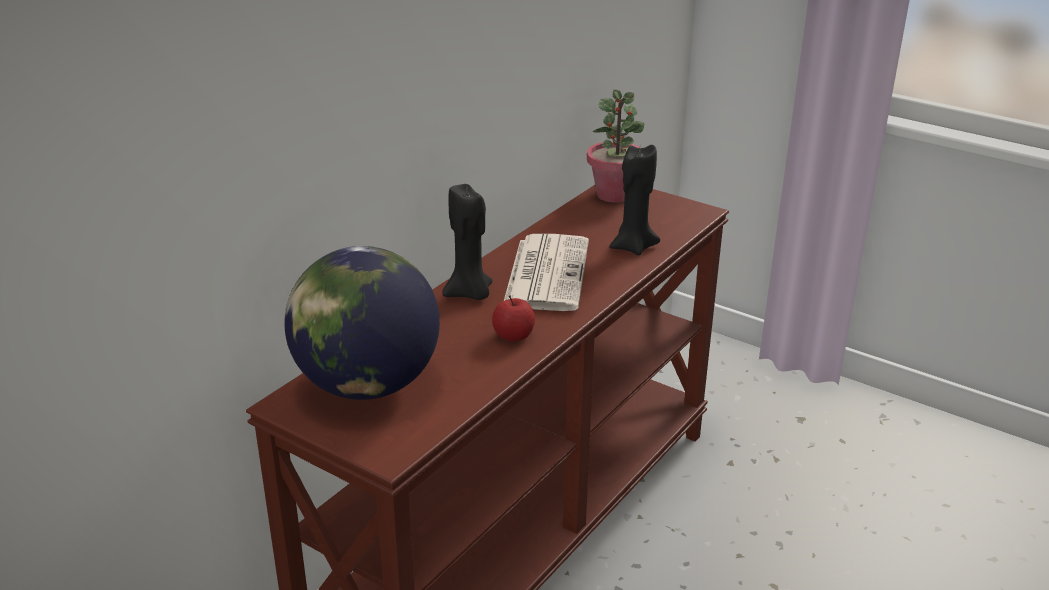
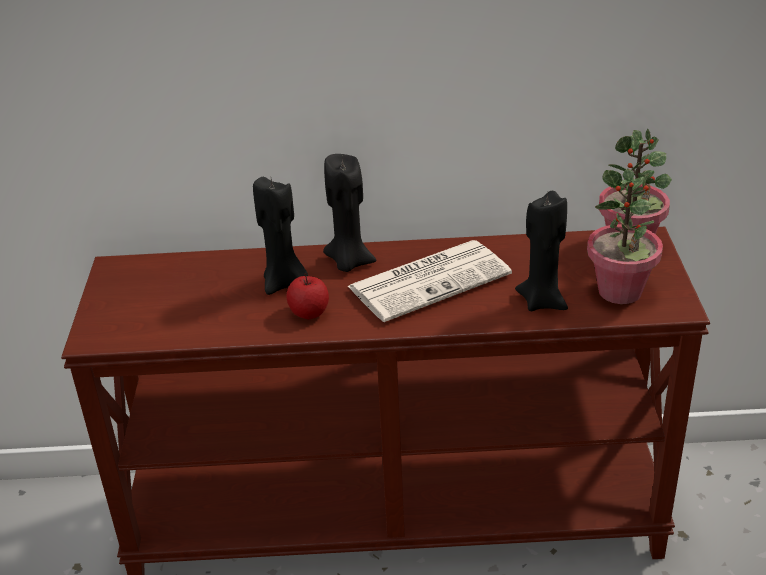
camera: 55 degrees right, 5 degrees up
globe [284,246,440,400] -> none
none -> black candle [253,177,308,295]
none -> potted plant [587,169,663,304]

